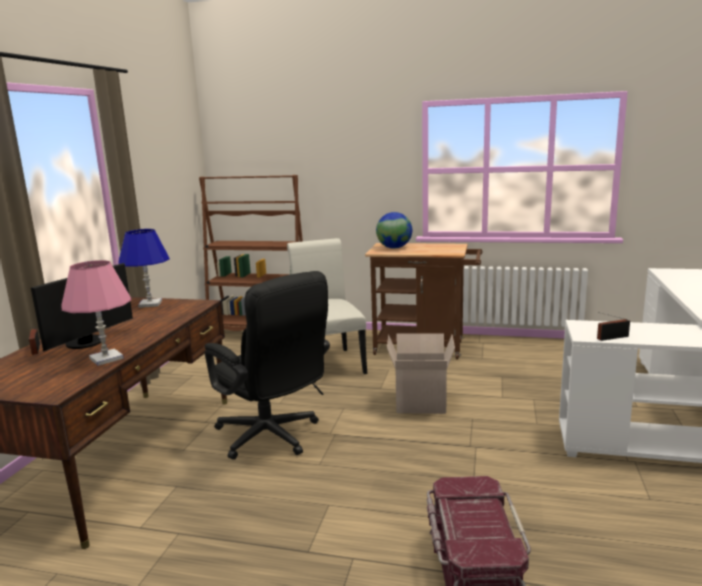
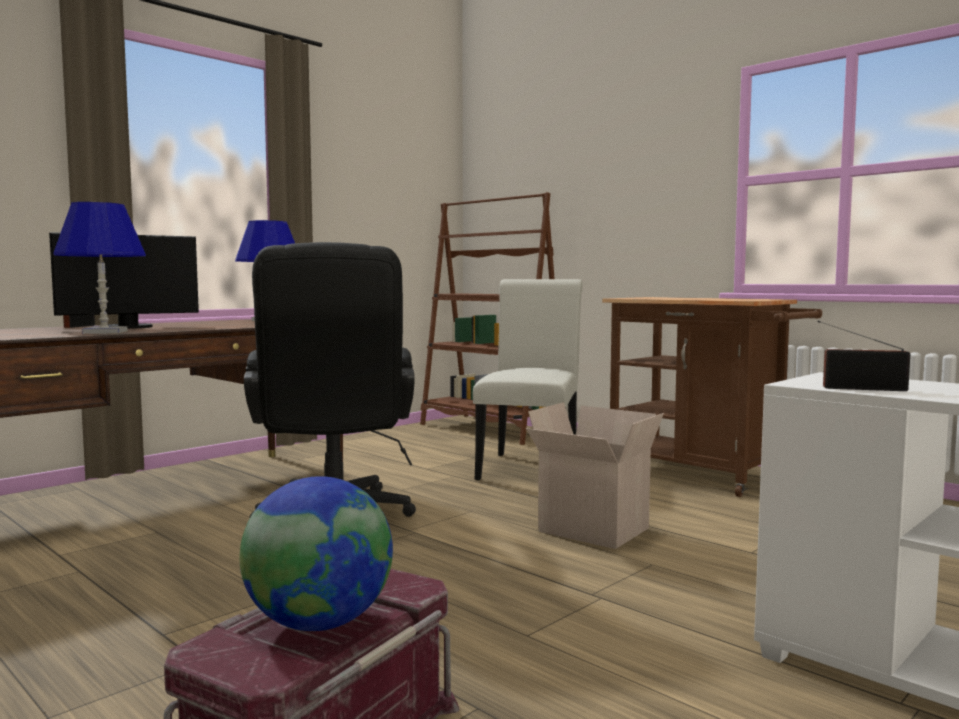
camera: 30 degrees right, 10 degrees down
pink table lamp [62,260,131,366] -> blue table lamp [53,202,146,334]
globe [376,212,412,249] -> globe moved to [240,476,393,631]

